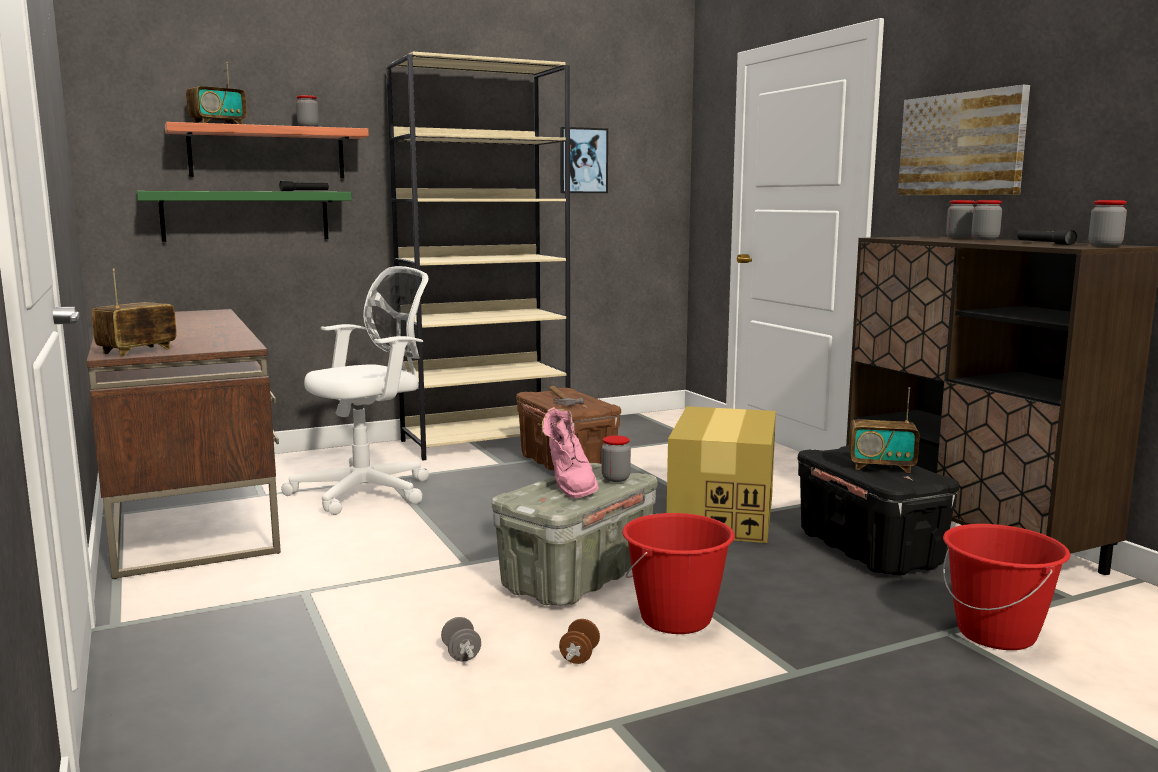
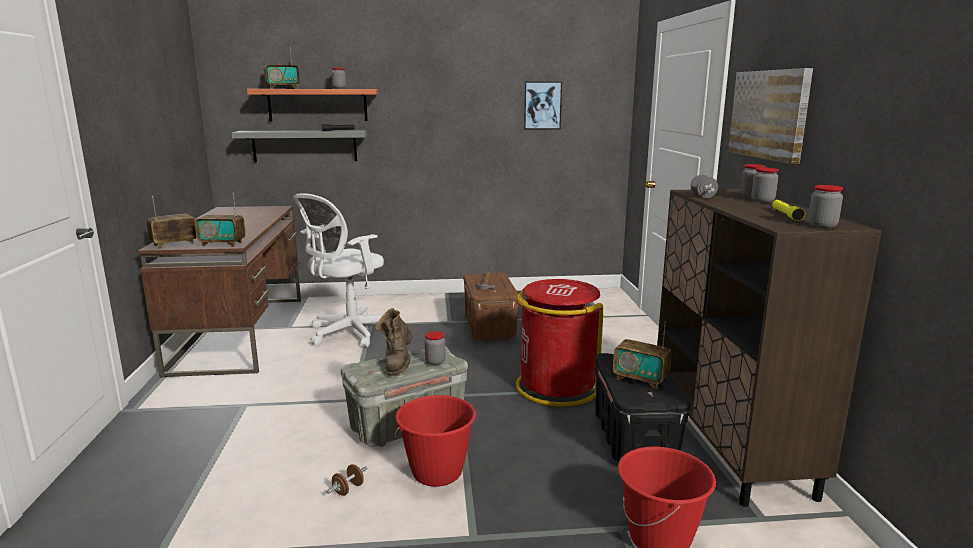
camera: 20 degrees right, 5 degrees up
green shelf [137,191,352,242] -> grey shelf [231,130,367,162]
white office chair [281,266,429,515] -> white office chair turned 150 degrees clockwise [293,193,384,347]
beige bookcase [386,52,570,461] -> none
grey dumbbell [441,617,481,662] -> grey dumbbell moved to [691,175,718,198]
pink boot [542,407,599,499] -> brown boot [375,308,413,376]
cardboard box [667,406,776,543] -> red trash can [516,279,604,407]
black flashlight [1017,230,1077,245] -> yellow flashlight [772,200,805,221]
none -> radio [195,193,246,247]

